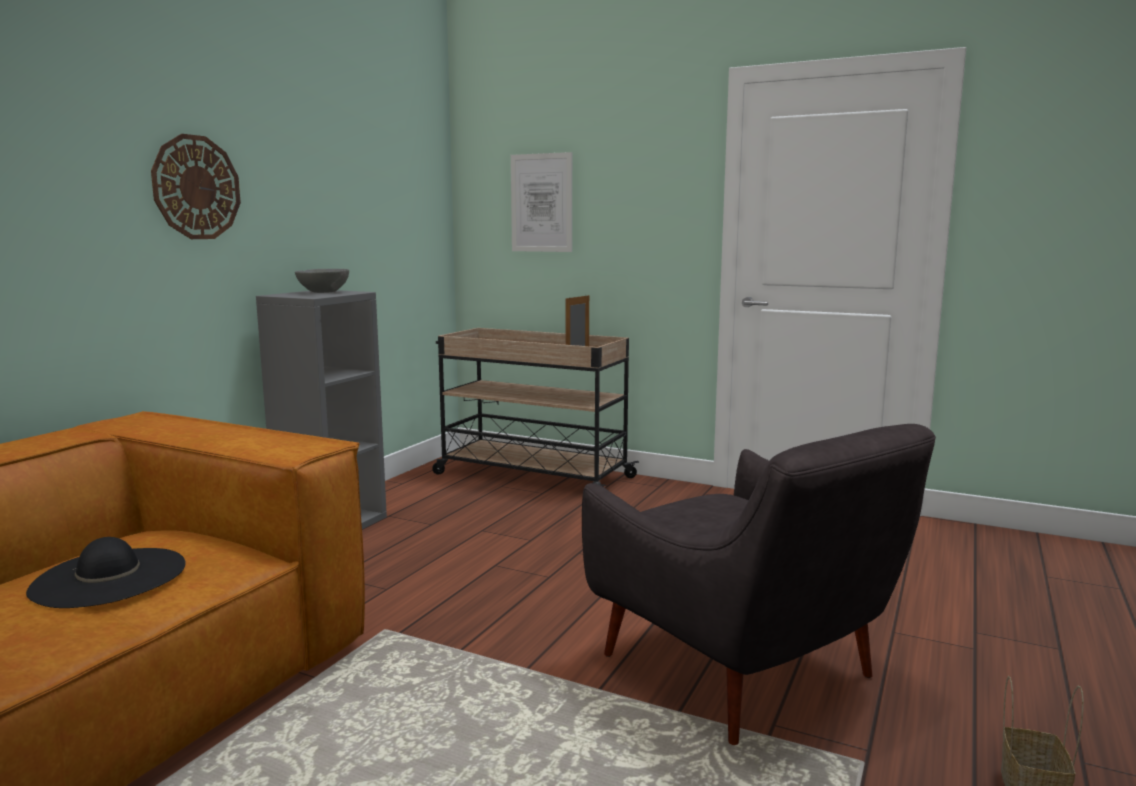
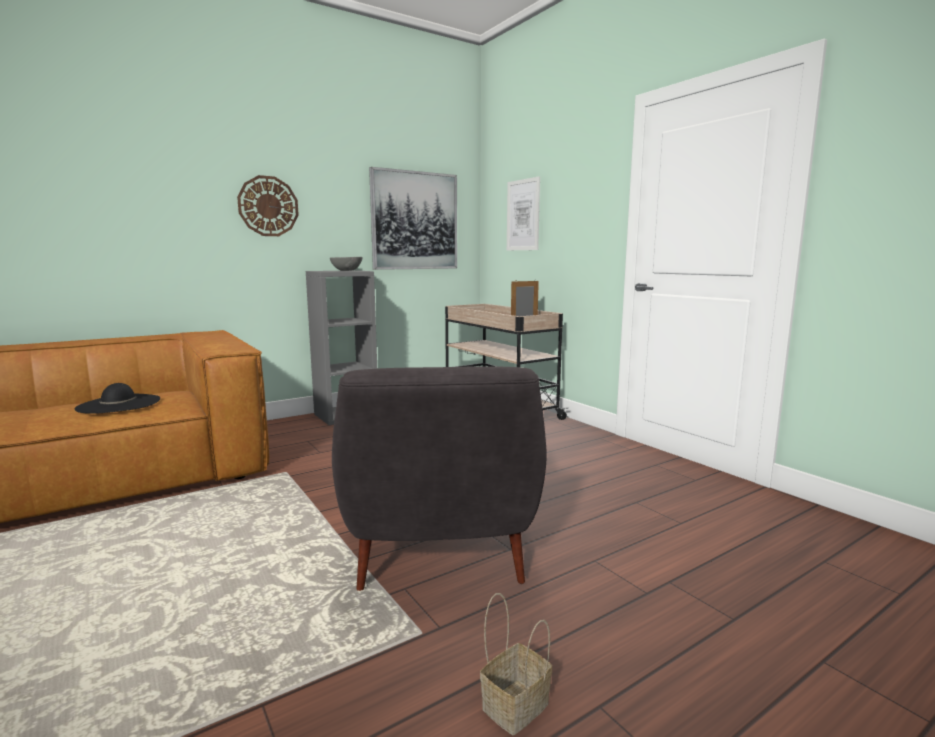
camera: 30 degrees right, 0 degrees up
none -> picture [369,167,457,270]

